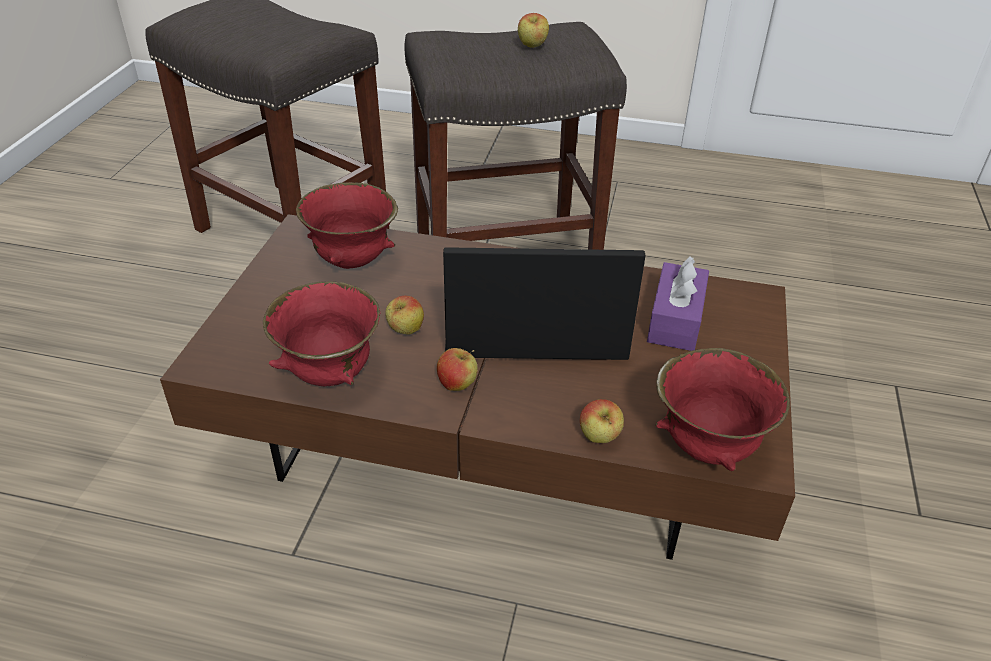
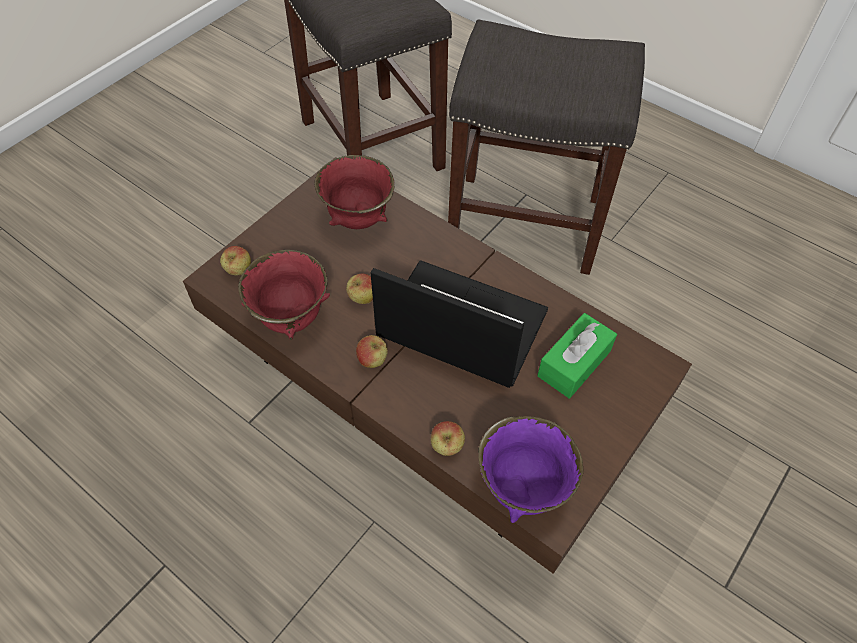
camera: 25 degrees right, 15 degrees up
apple [518,13,549,48] -> apple moved to [220,246,251,275]
purple tissue box [647,256,709,351] -> green tissue box [537,313,617,398]
red bowl [656,348,790,471] -> purple bowl [478,416,584,523]

